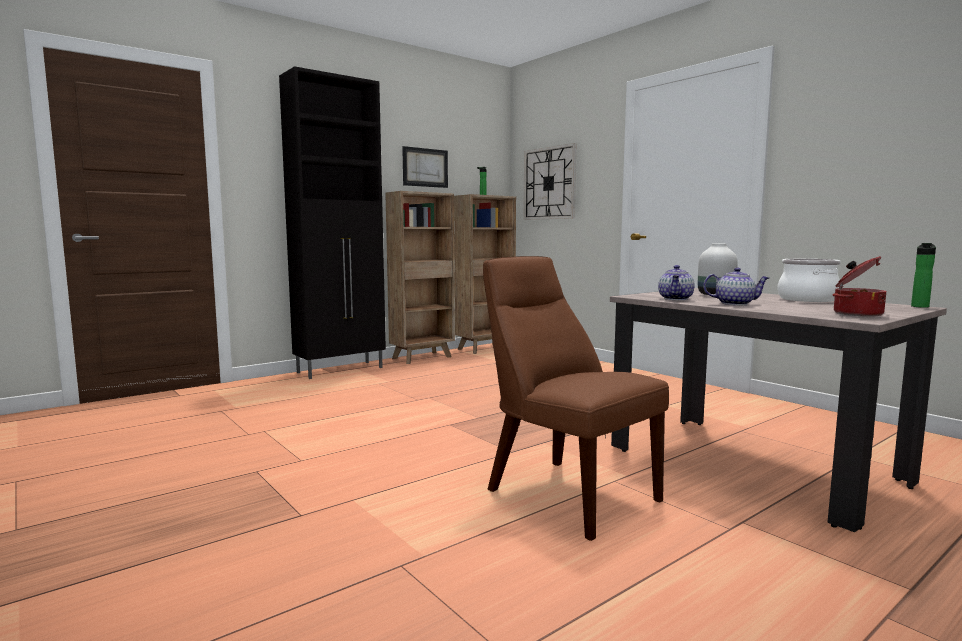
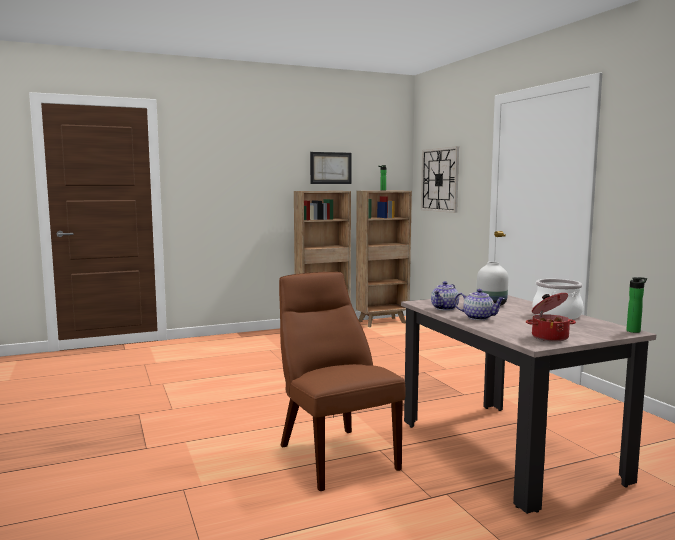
camera: 15 degrees right, 0 degrees up
black cabinet [279,66,386,379] -> none

